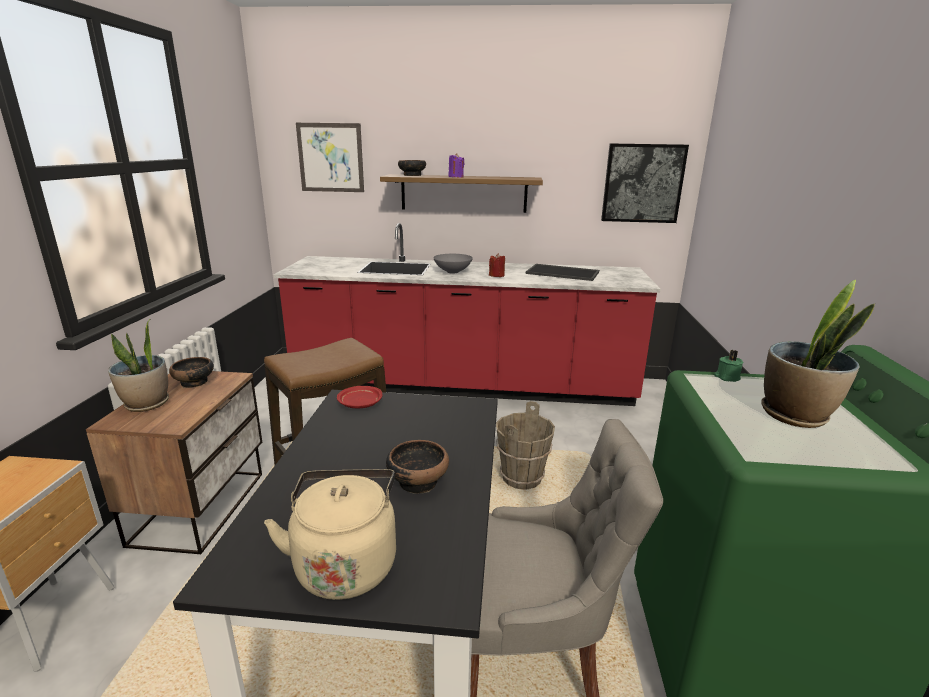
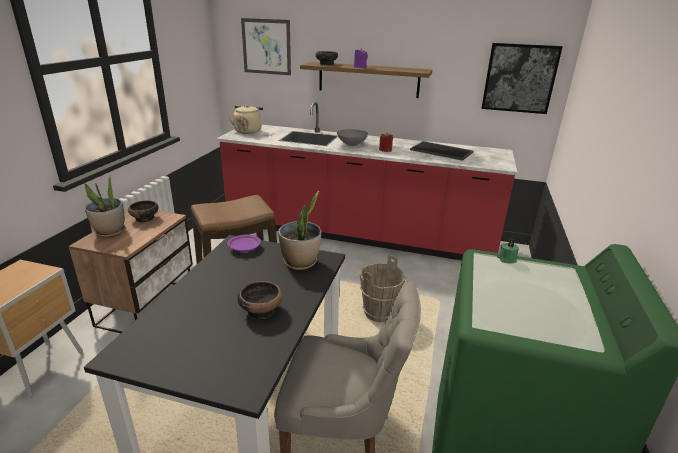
camera: 10 degrees right, 5 degrees up
beige kettle [264,469,396,600] -> beige kettle moved to [228,105,263,134]
red plate [337,386,383,408] -> purple plate [227,235,261,252]
potted plant [762,280,875,428] -> potted plant moved to [278,191,321,270]

